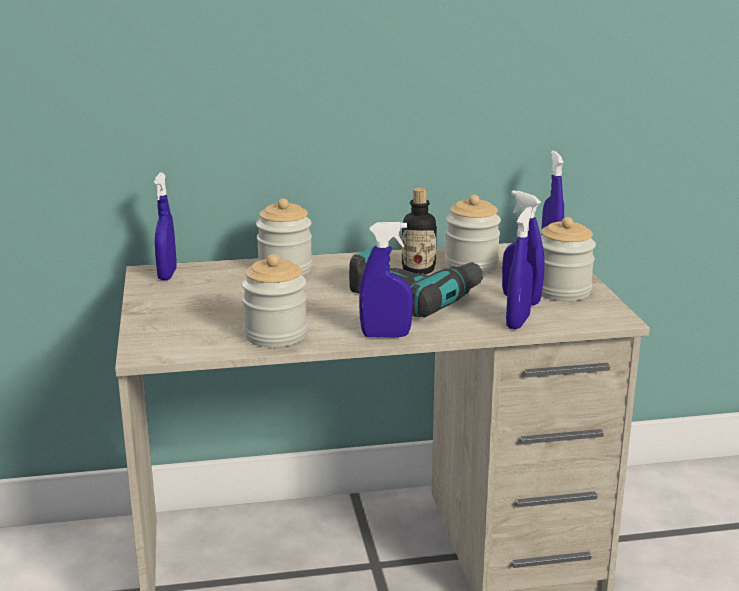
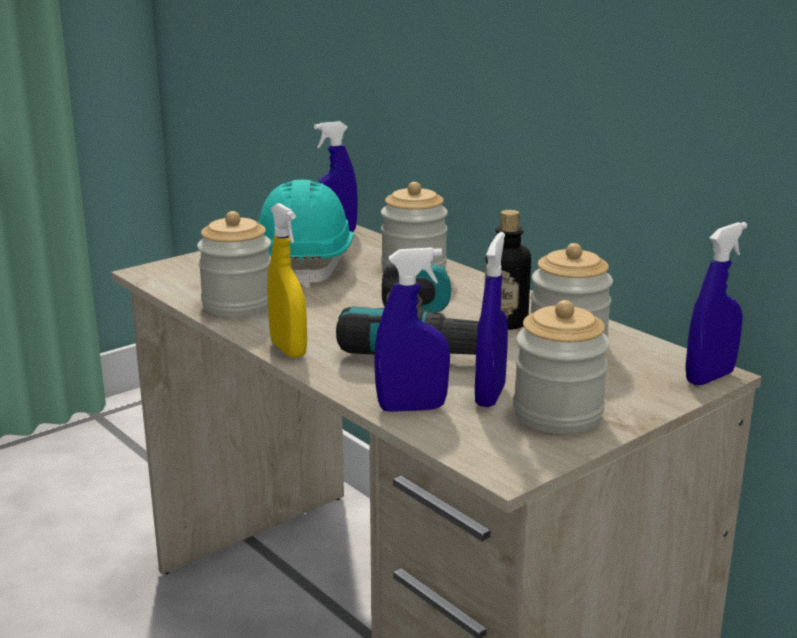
camera: 60 degrees right, 0 degrees up
blue spray bottle [359,222,413,338] -> yellow spray bottle [267,203,307,358]
none -> turquoise hard hat [258,180,354,288]

